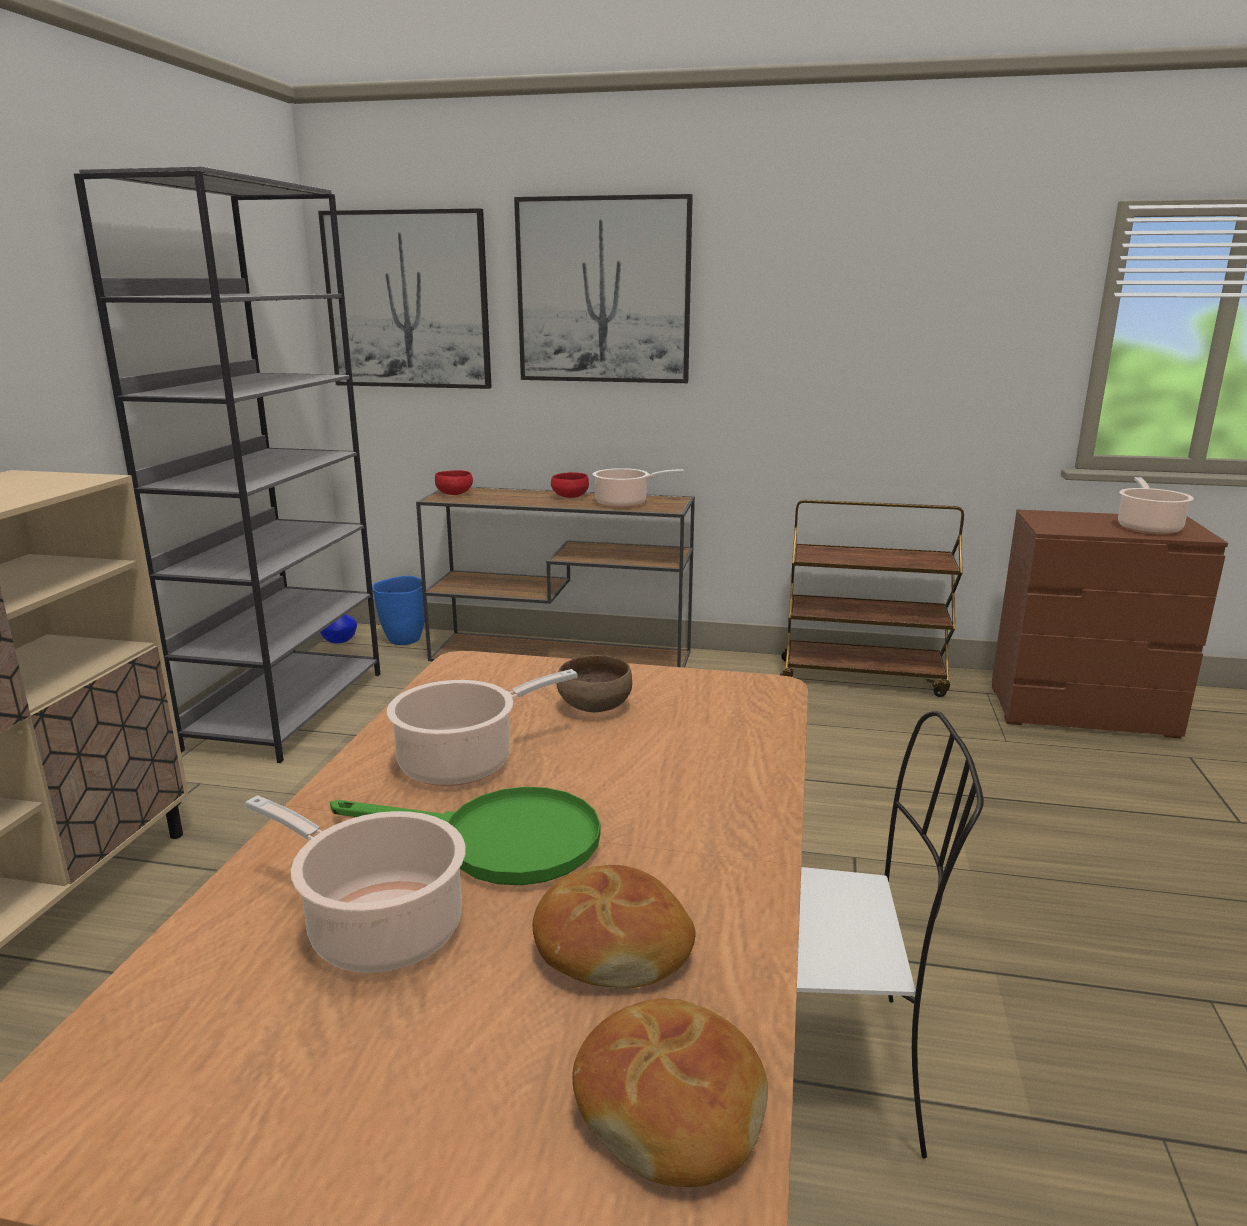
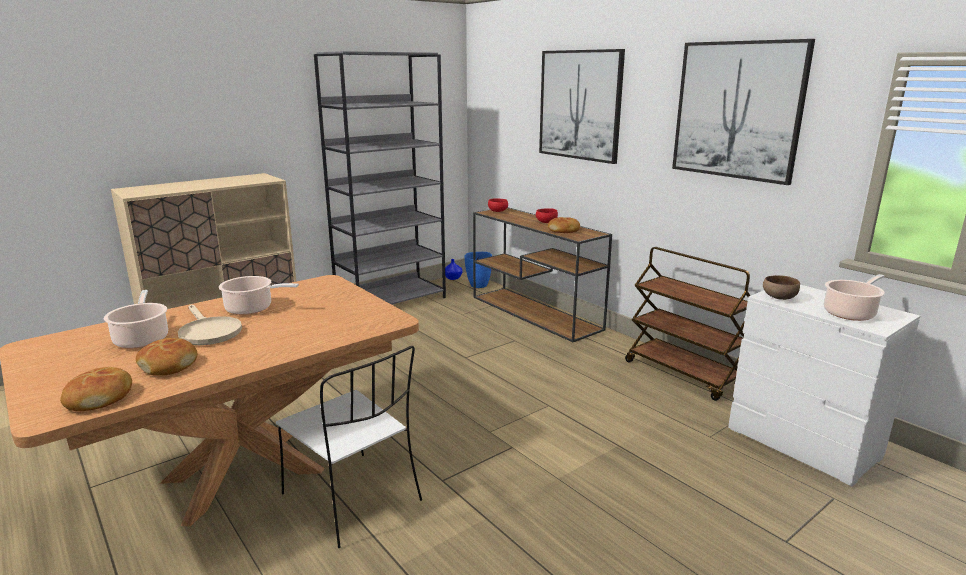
camera: 40 degrees right, 0 degrees up
picture [318,208,492,389] -> picture moved to [672,39,815,185]
green frying pan [330,787,601,885] -> beige frying pan [178,305,242,345]
brown bowl [556,655,632,713] -> brown bowl moved to [763,275,800,300]
cooking pot [593,468,684,508] -> bread [548,217,580,233]
brown dresser [992,509,1228,739] -> white dresser [728,285,920,487]

